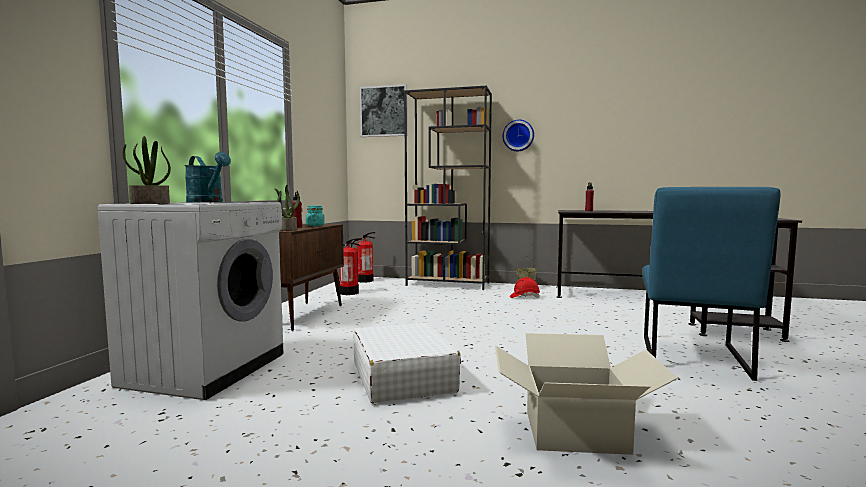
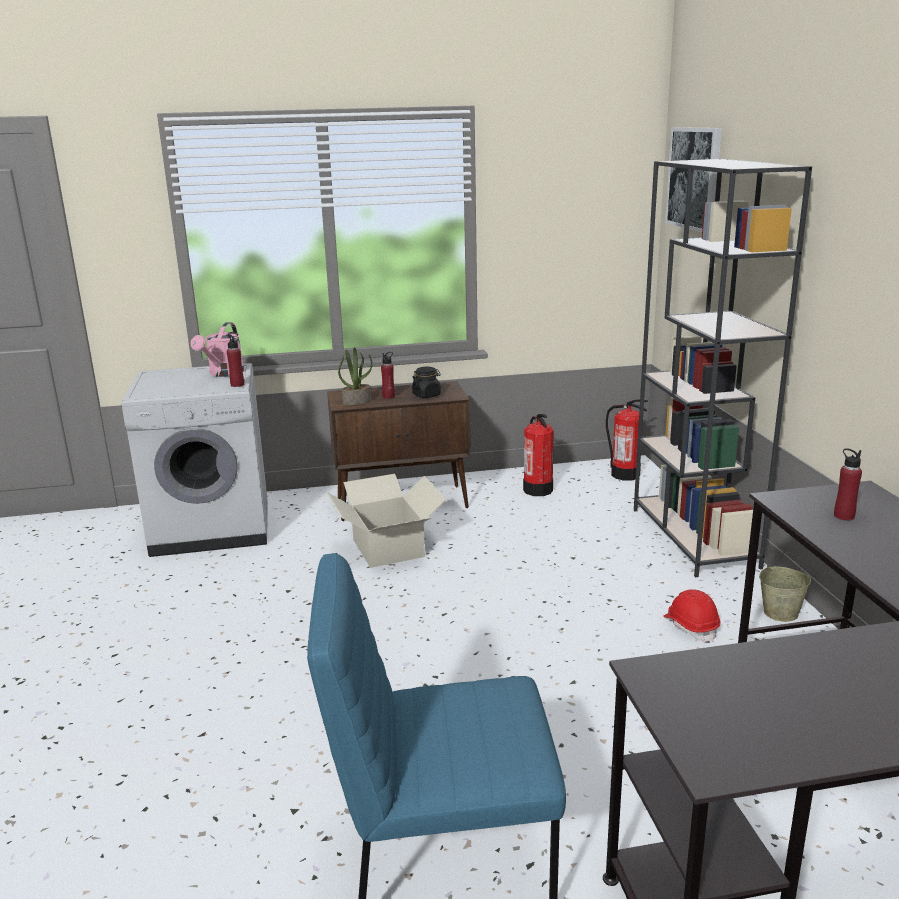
camera: 65 degrees right, 15 degrees up
potted plant [123,136,171,204] -> none
turquoise watering can [184,152,231,202] -> pink watering can [191,322,244,377]
turquoise jar [306,206,325,226] -> black jar [412,367,441,398]
white suitcase [353,322,461,403] -> none
cardboard box [495,333,678,455] -> cardboard box moved to [326,474,446,568]
wall clock [503,120,534,151] -> none
none -> red bottle [227,335,244,387]

